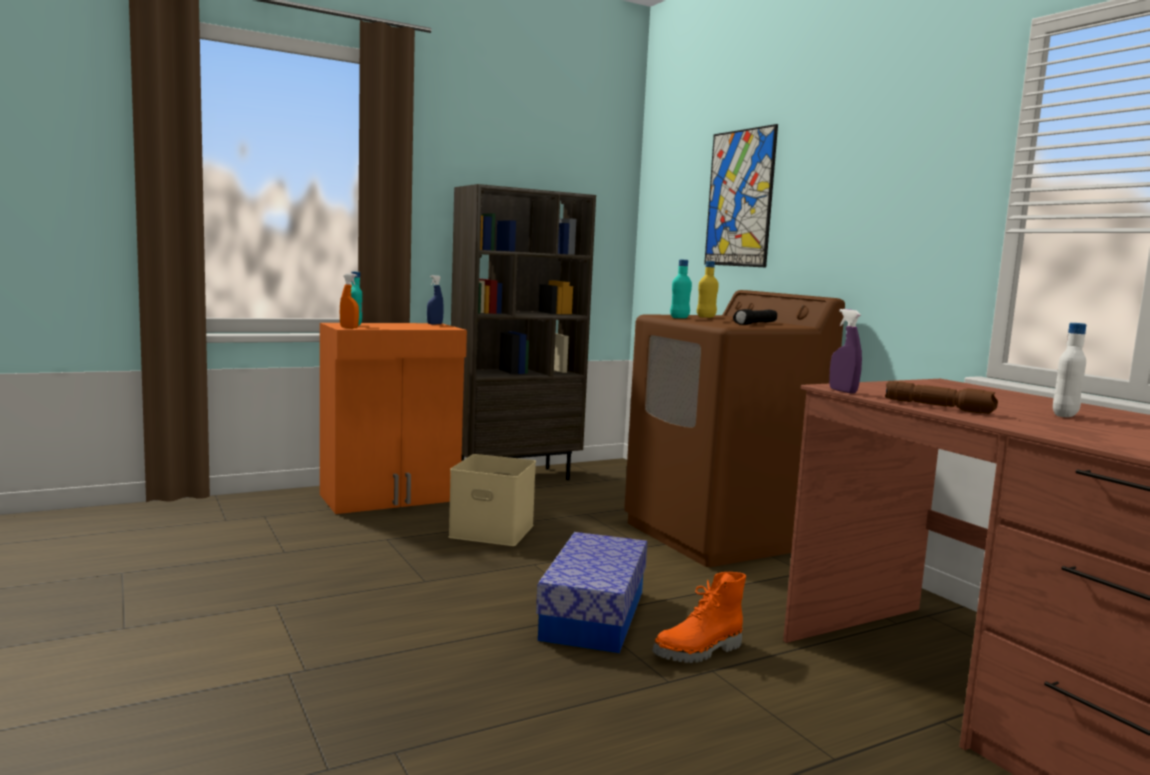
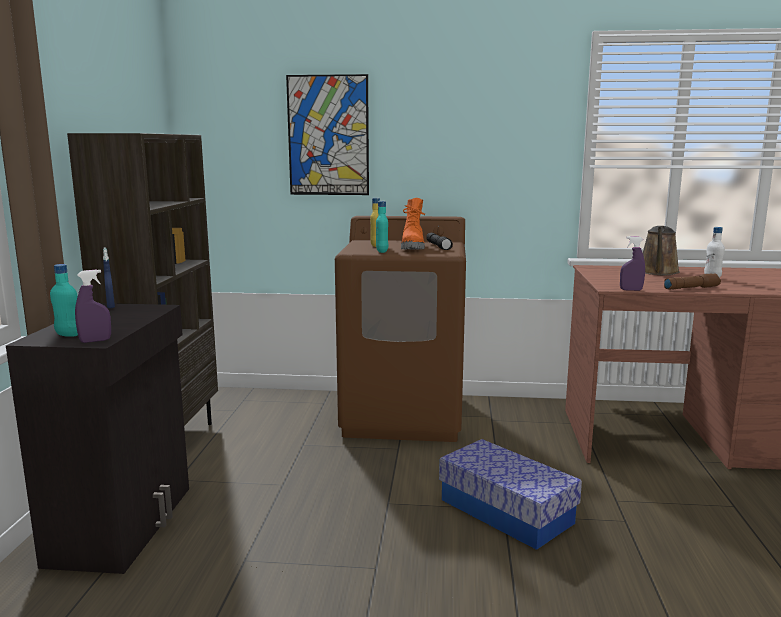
camera: 55 degrees left, 5 degrees up
orange cabinet [320,323,467,514] -> black cabinet [6,303,189,574]
orange spray bottle [340,273,359,328] -> purple spray bottle [75,269,111,343]
beige storage box [448,454,536,546] -> none
orange boot [652,572,746,663] -> orange boot moved to [401,198,425,250]
none -> brown watering can [643,226,680,275]

